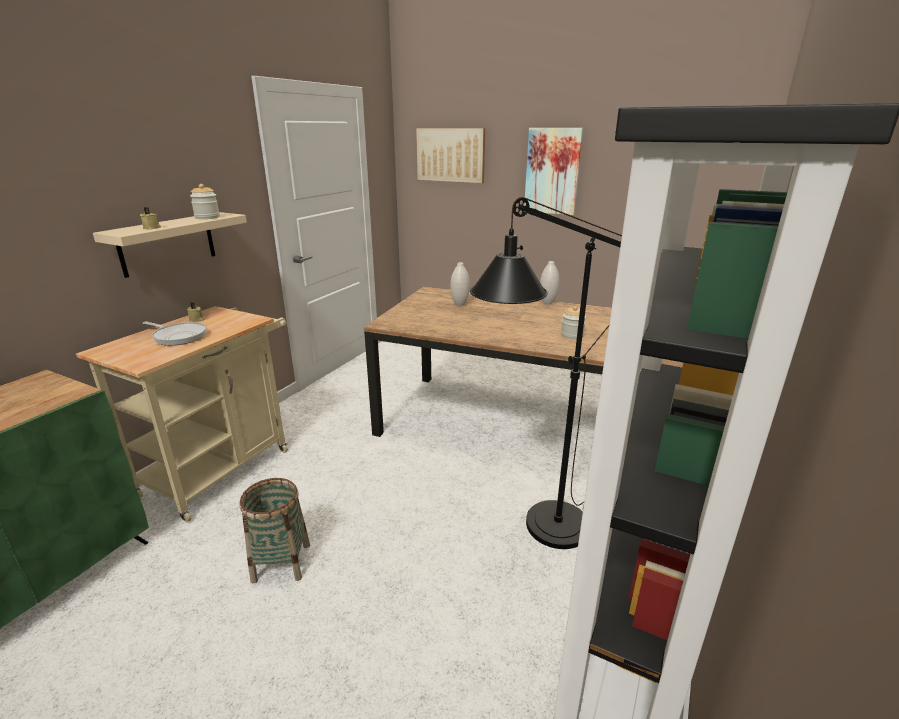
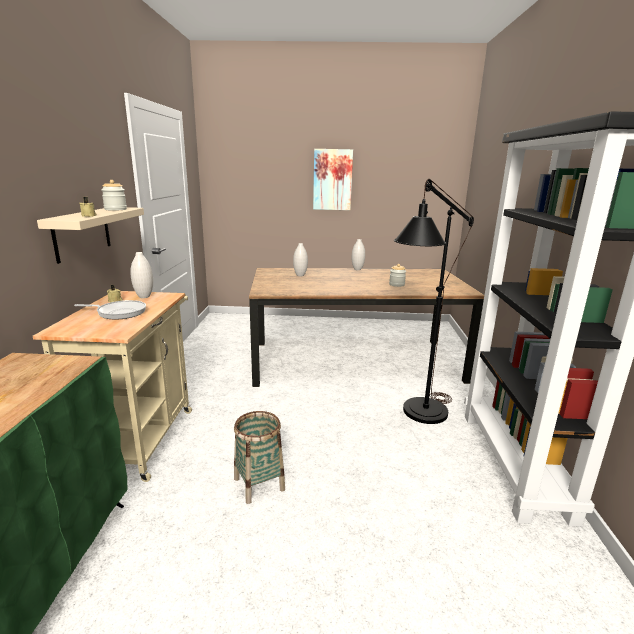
camera: 25 degrees left, 5 degrees down
picture [416,128,485,183] -> none
none -> white vase [130,252,153,298]

